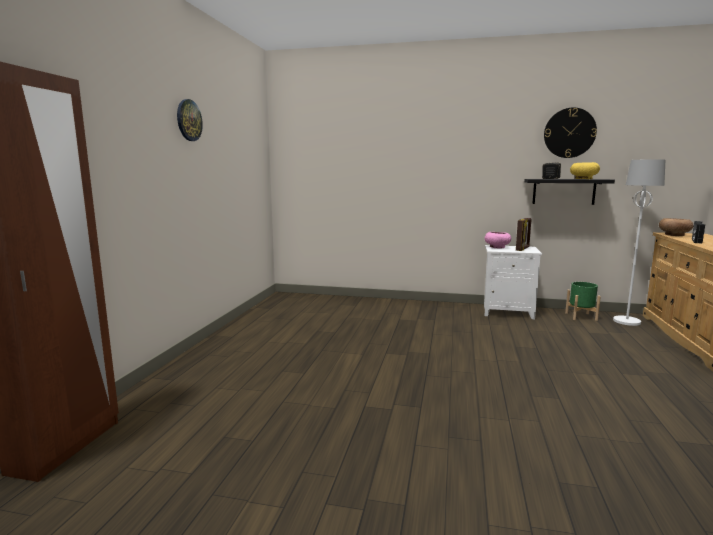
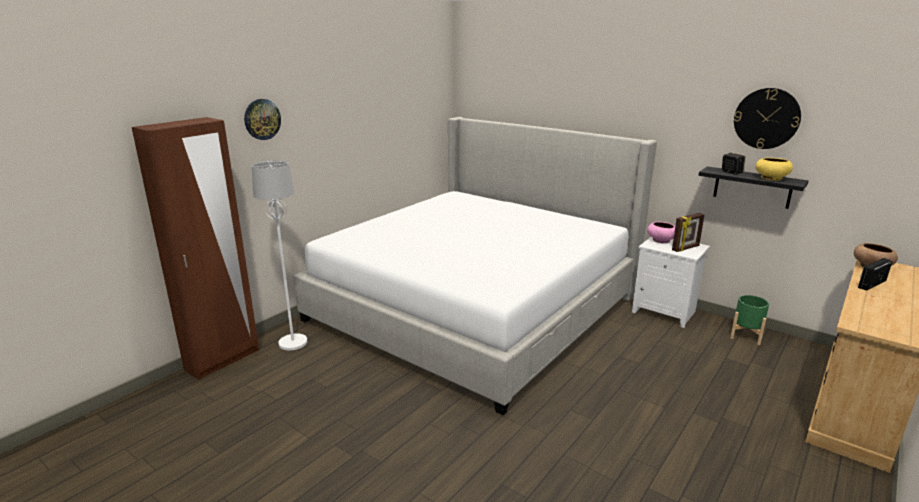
camera: 25 degrees right, 10 degrees up
wall clock [177,99,203,141] -> wall clock moved to [244,99,281,140]
white floor lamp [613,159,665,326] -> white floor lamp moved to [252,160,307,350]
none -> bed [294,117,657,415]

